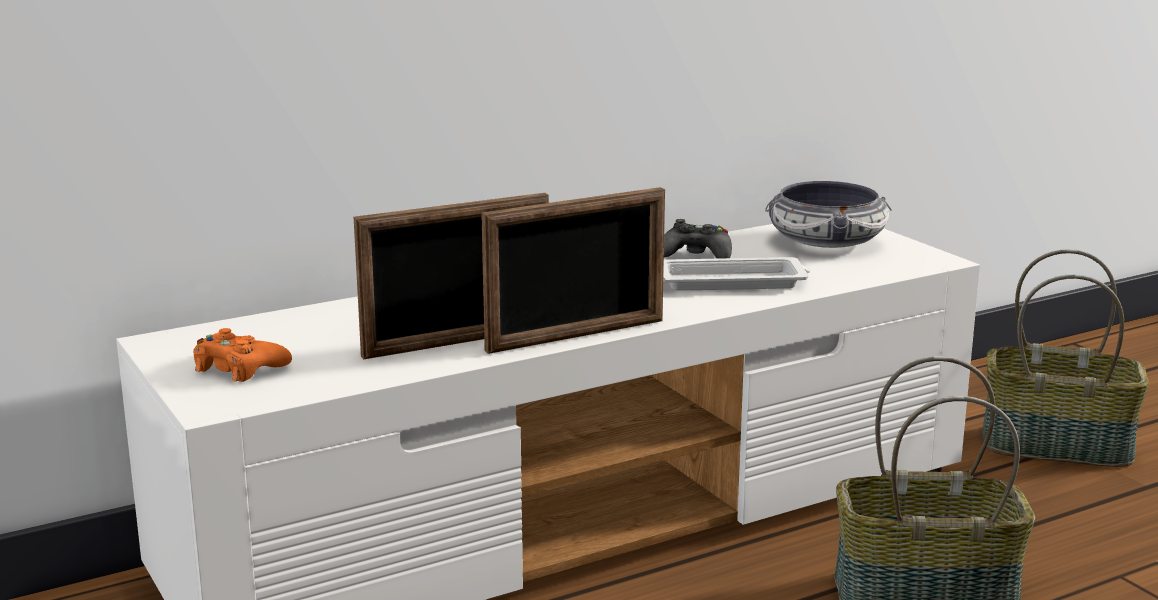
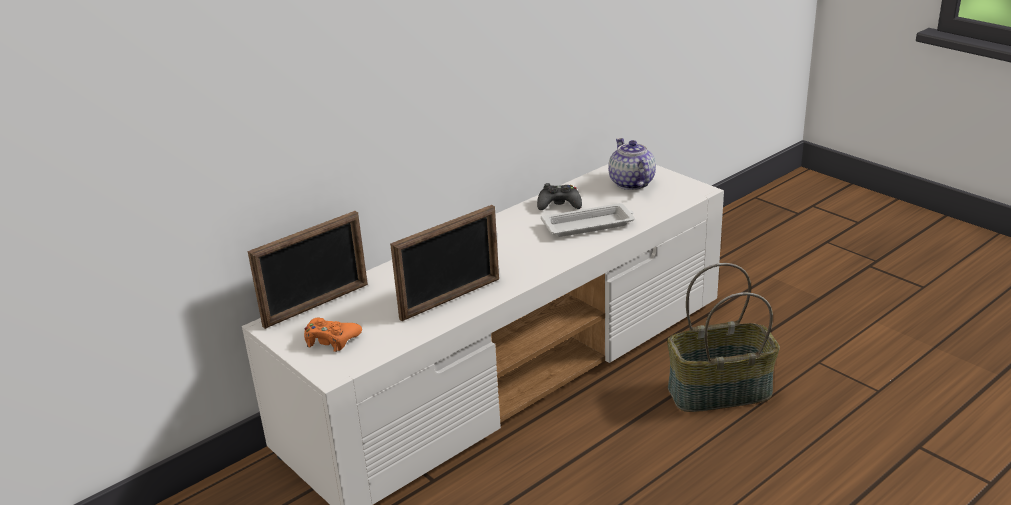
camera: 10 degrees left, 10 degrees up
picture frame [481,187,665,354] -> picture frame moved to [248,211,368,329]
bowl [765,181,892,248] -> teapot [608,138,656,190]
basket [983,249,1149,467] -> none

